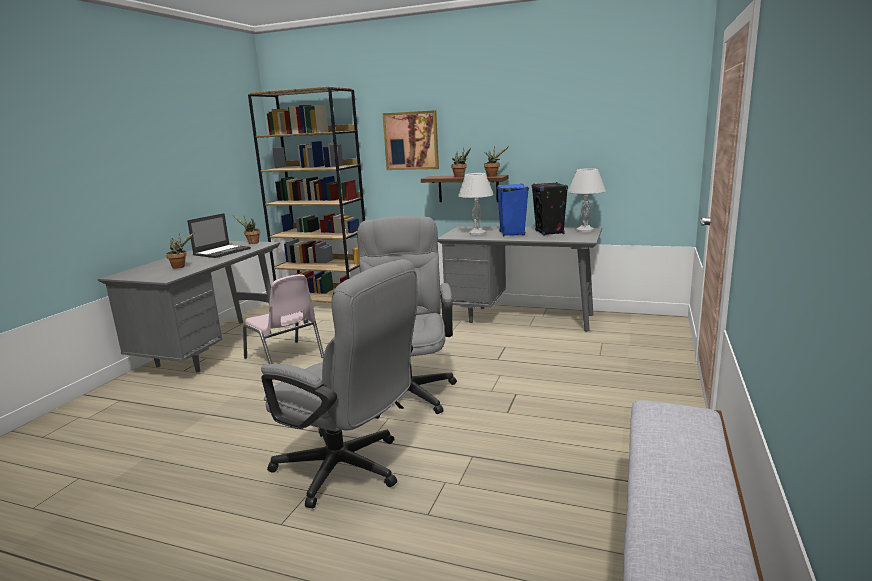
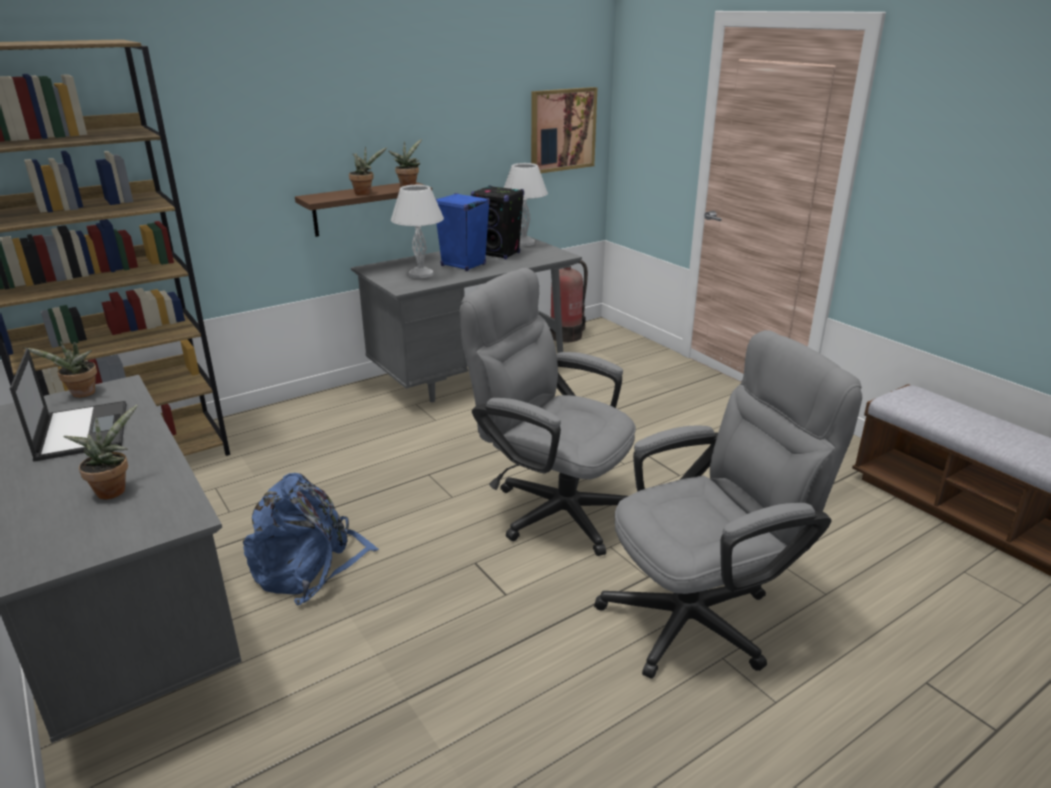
camera: 55 degrees left, 10 degrees up
pink chair [243,274,324,364] -> blue backpack [243,473,379,605]
picture [383,110,439,170] -> picture moved to [531,87,597,173]
none -> fire extinguisher [550,260,588,342]

